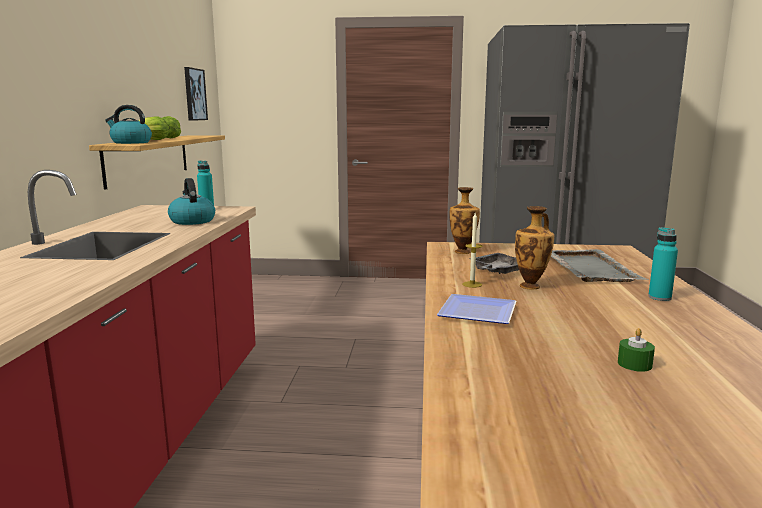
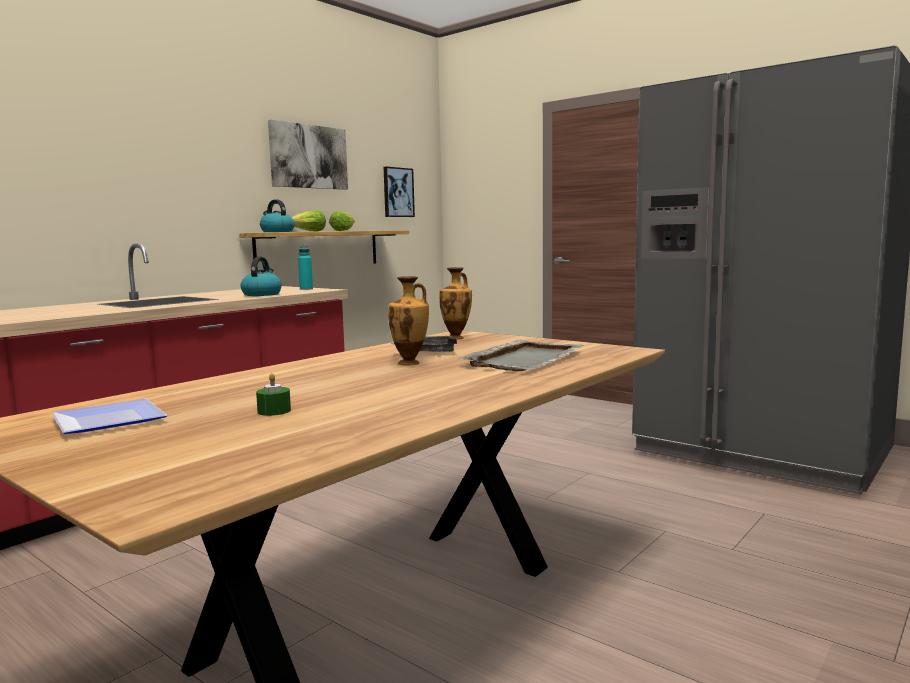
camera: 35 degrees right, 5 degrees down
plate [437,294,516,324] -> plate moved to [51,399,168,434]
candle [463,213,482,288] -> none
turquoise bottle [648,227,678,301] -> none
none -> picture [268,120,348,190]

